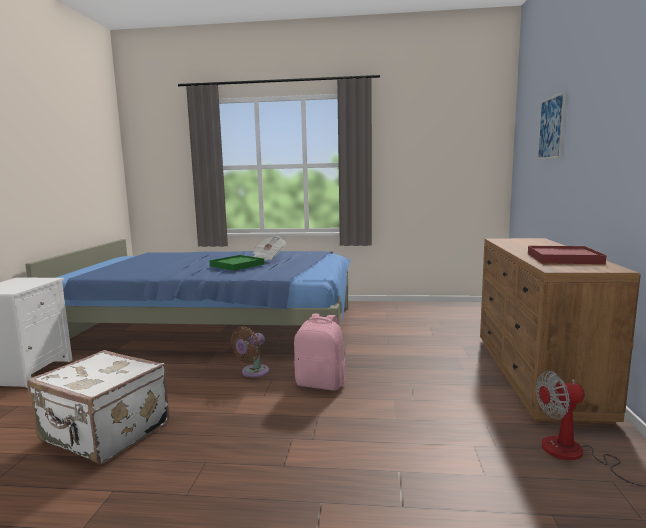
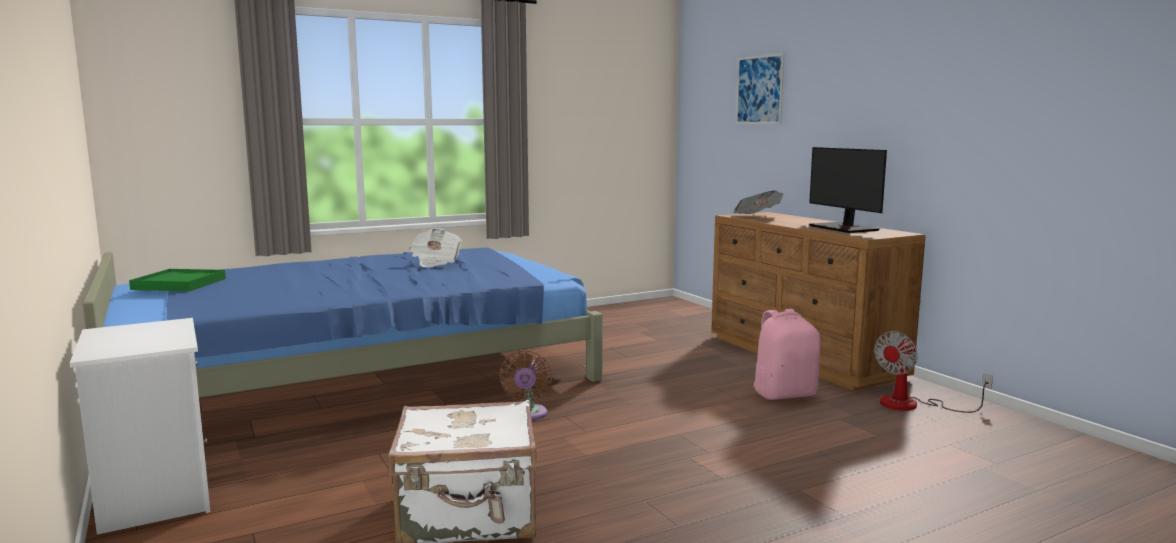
camera: 35 degrees left, 0 degrees up
green tray [209,255,265,271] -> green tray moved to [129,269,226,291]
pink backpack [294,314,346,391] -> pink backpack moved to [753,309,821,400]
red tray [528,246,607,264] -> monitor [809,147,887,233]
none -> newspaper [733,190,784,214]

